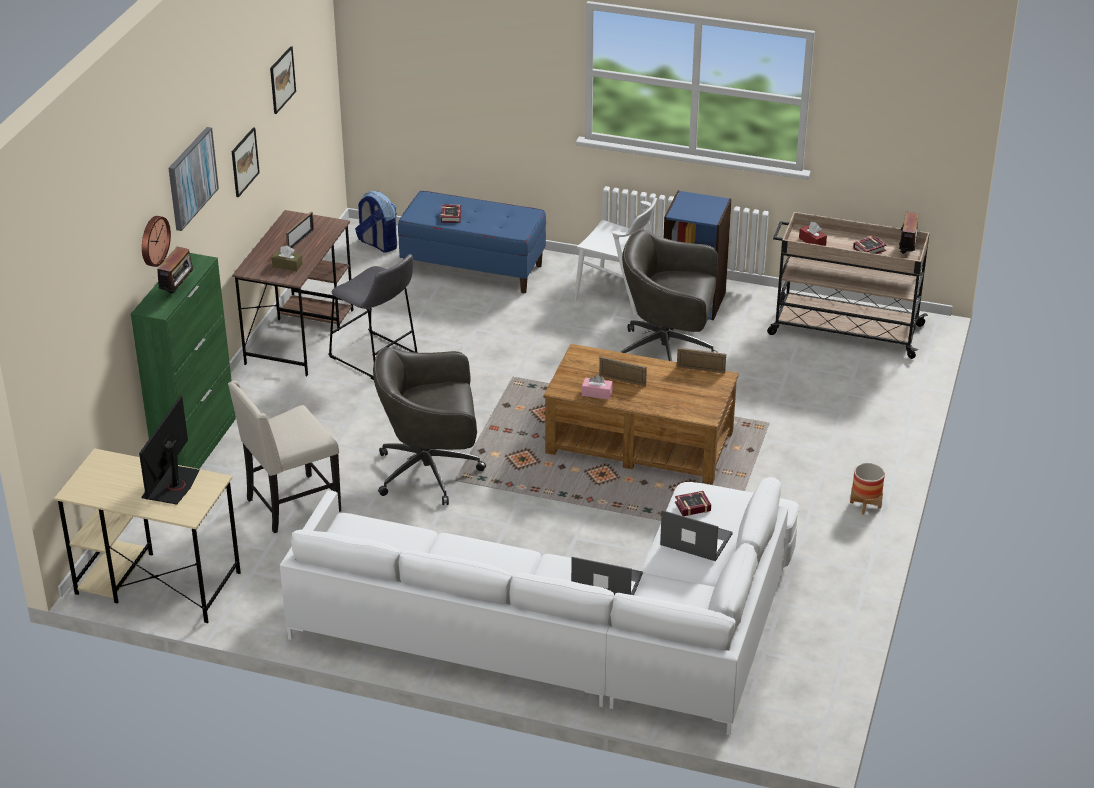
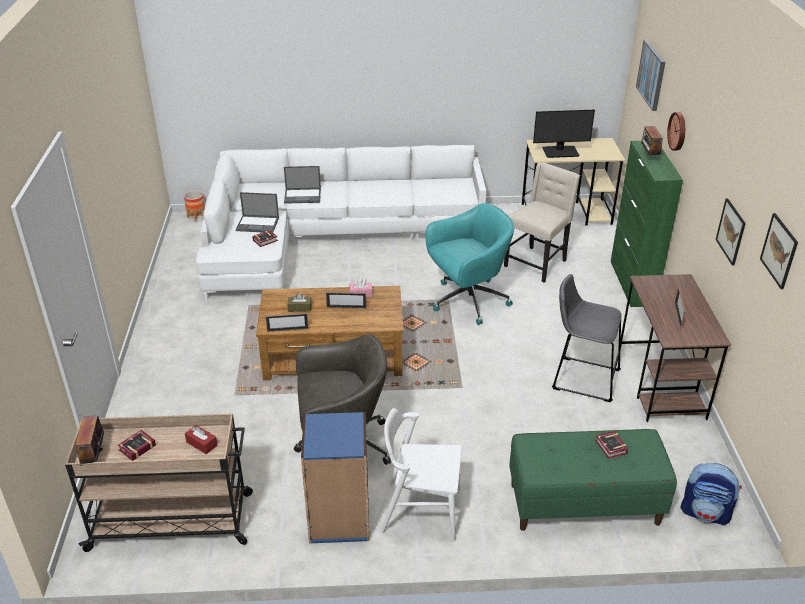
camera: 160 degrees right, 0 degrees up
monitor [139,395,200,505] -> monitor turned 90 degrees clockwise [533,110,595,158]
picture [169,127,219,231] -> picture moved to [636,40,665,111]
brown tissue box [272,245,303,271] -> brown tissue box moved to [288,293,312,312]
grey office chair [373,347,486,505] -> turquoise office chair [426,203,514,325]
blue bench [398,191,546,293] -> green bench [509,429,677,531]
planter [850,463,885,515] -> planter moved to [184,190,205,222]

